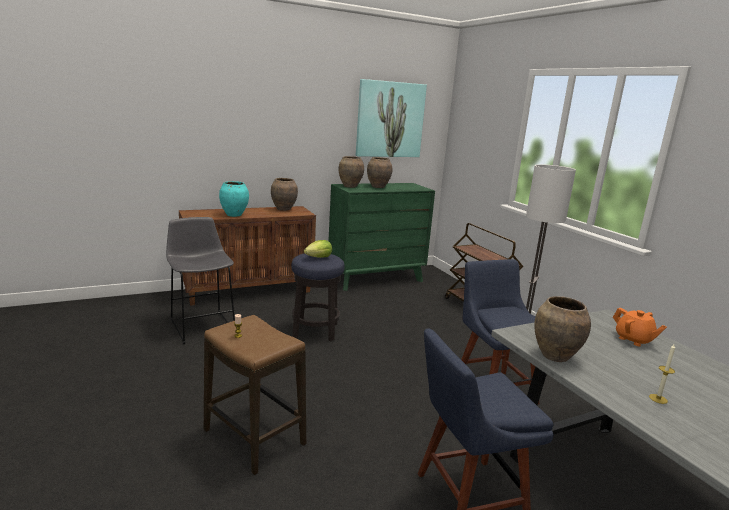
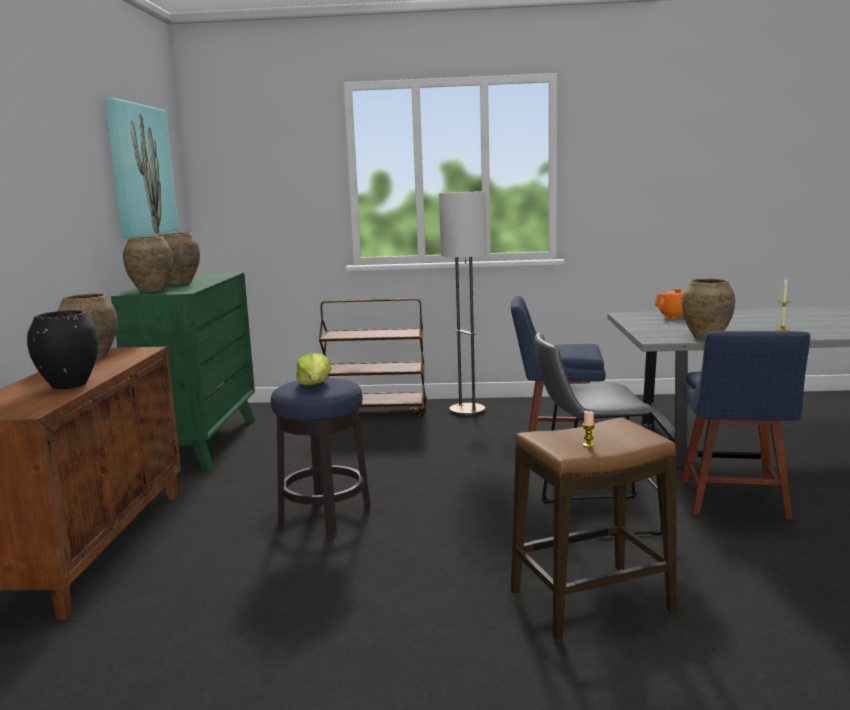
camera: 60 degrees left, 5 degrees down
grey stool [166,217,235,344] -> grey stool moved to [534,333,663,536]
turquoise vase [219,181,249,217] -> black vase [27,310,99,389]

